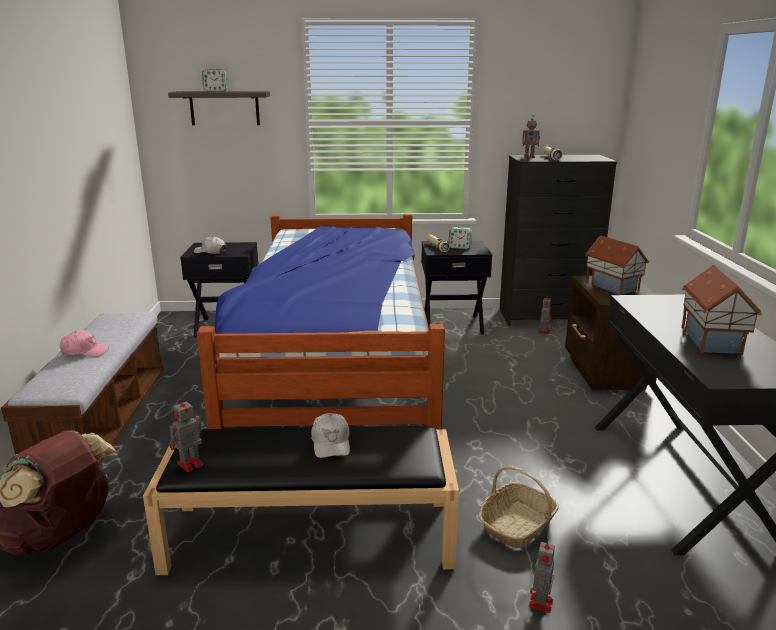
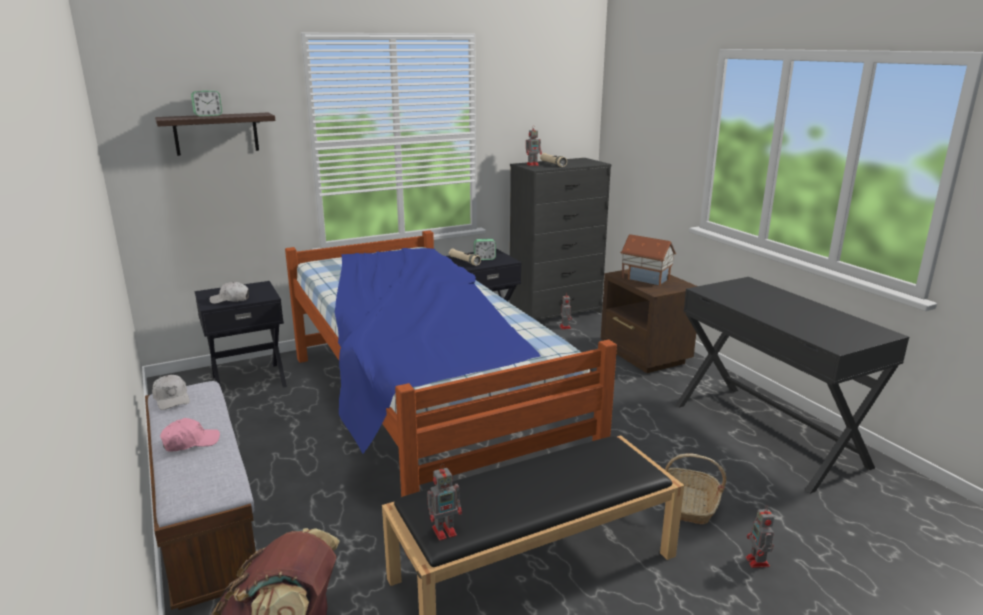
camera: 25 degrees left, 0 degrees up
toy robot [169,397,203,472] -> toy robot turned 135 degrees counterclockwise [427,463,462,541]
white cap [311,413,350,458] -> white cap moved to [152,375,190,410]
toy house [682,265,762,355] -> none

